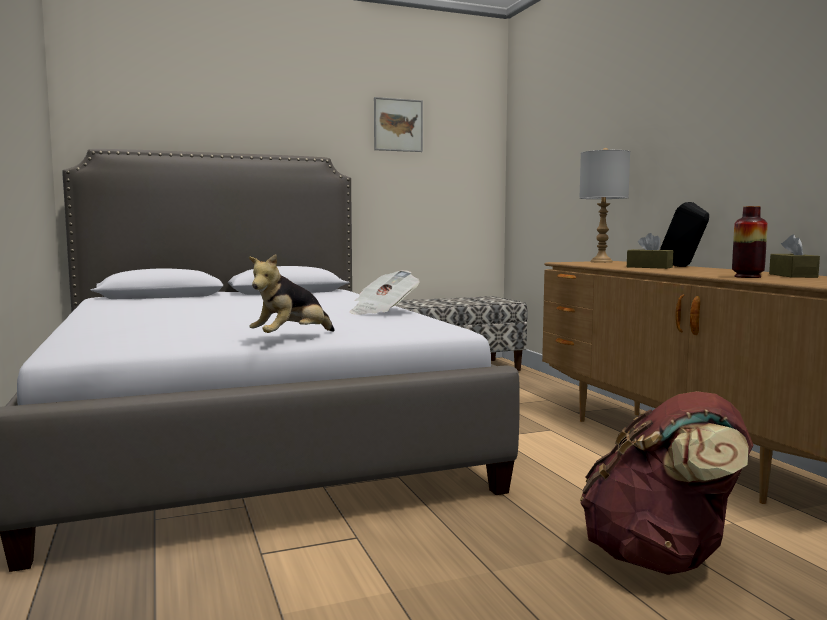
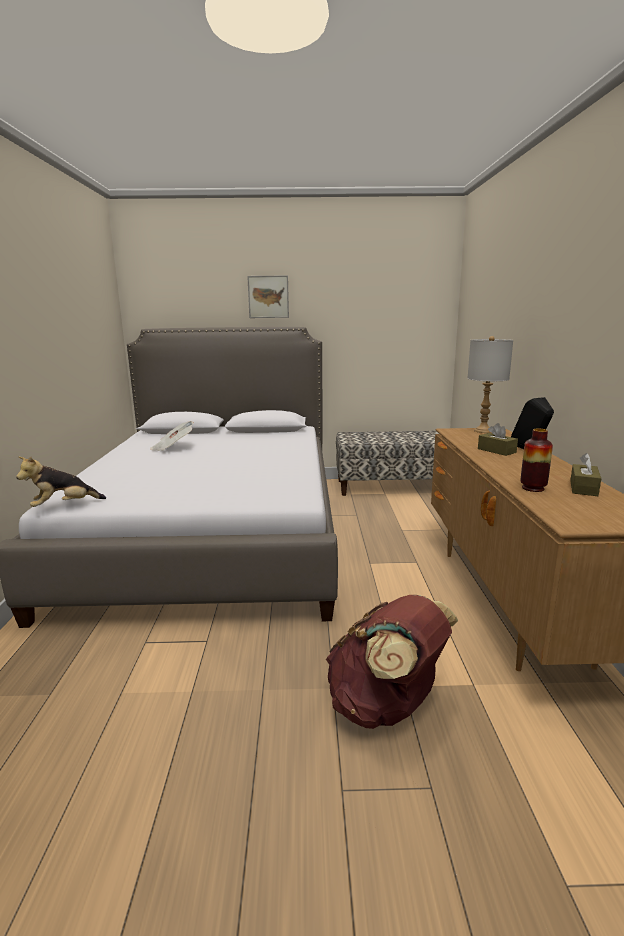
camera: 20 degrees right, 10 degrees up
plush toy [249,254,334,333] -> plush toy moved to [16,456,106,507]
newspaper [350,270,420,315] -> newspaper moved to [150,421,194,451]
picture [374,97,423,152] -> picture moved to [247,275,289,318]

